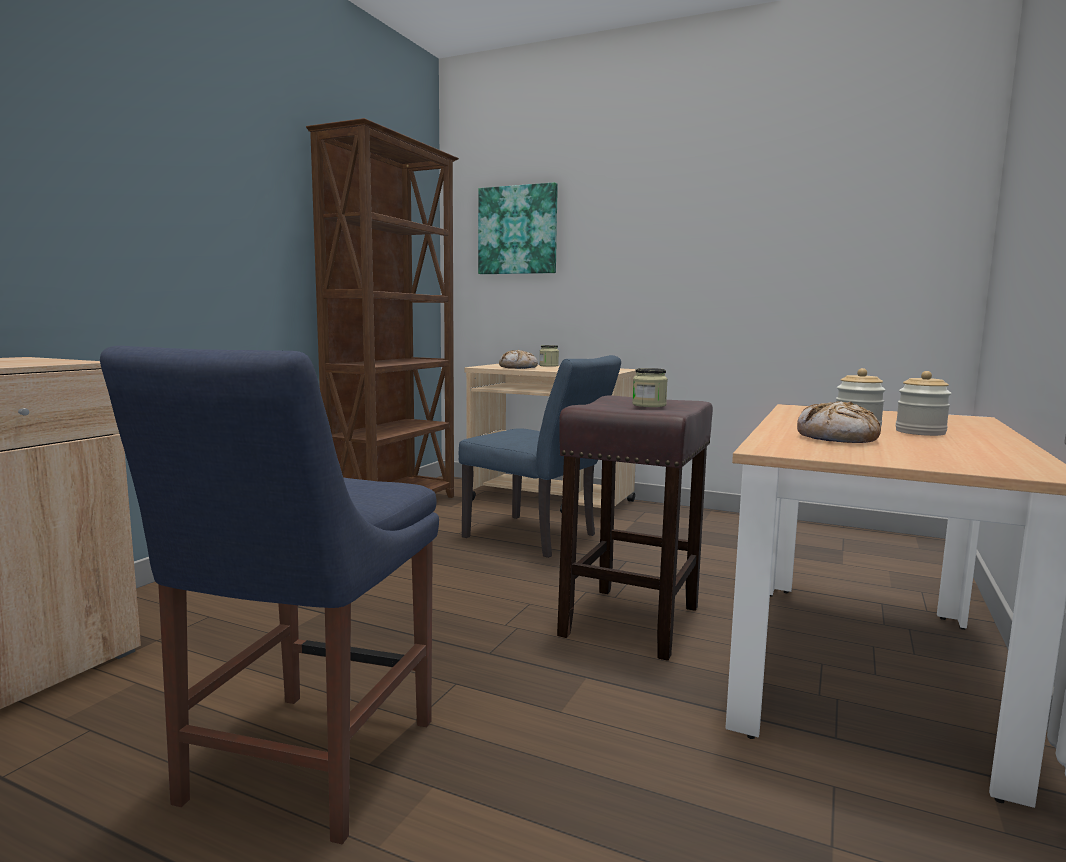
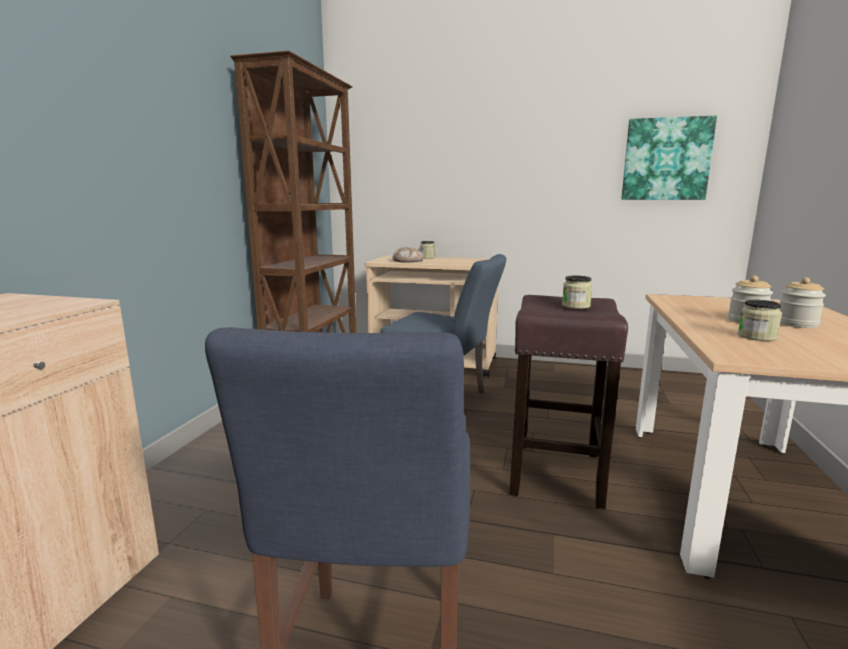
camera: 10 degrees left, 5 degrees up
picture [478,182,558,274] -> picture moved to [621,116,717,200]
bread [797,401,881,443] -> jar [738,299,782,341]

